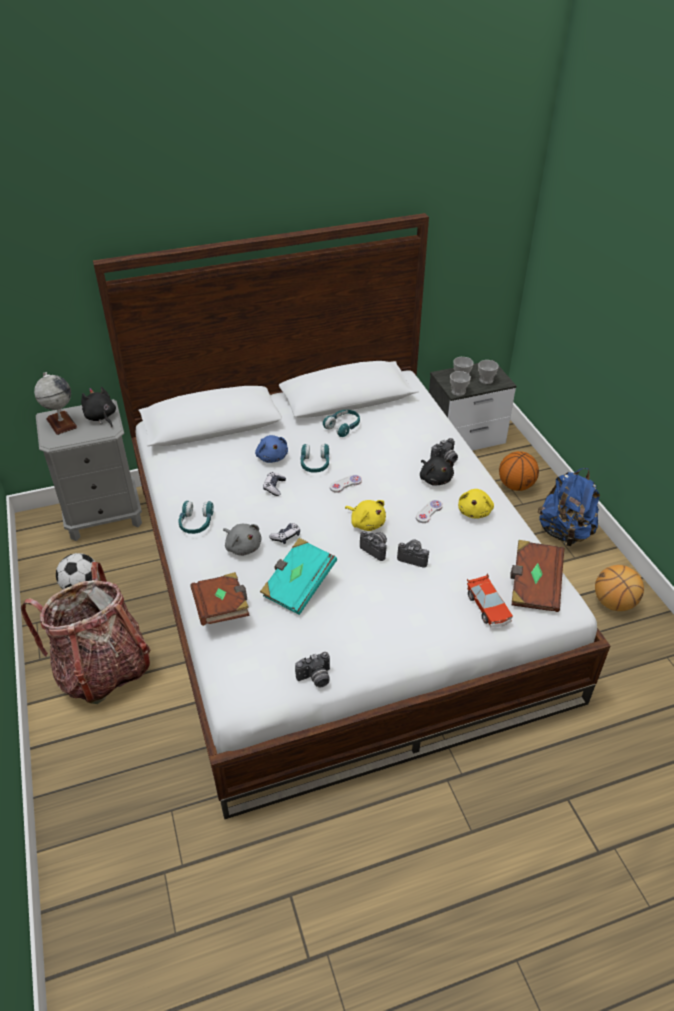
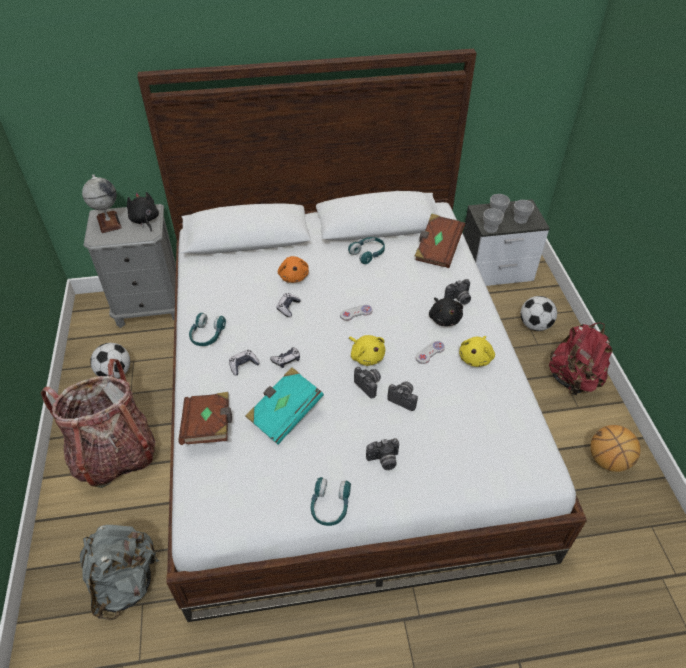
camera: 10 degrees right, 5 degrees up
grey plush toy [223,524,261,556] -> game controller [229,350,260,375]
blue plush toy [255,435,288,463] -> orange plush toy [278,256,309,283]
camera [295,652,330,688] -> camera moved to [366,438,399,470]
turquoise headphones [301,444,329,473] -> turquoise headphones moved to [311,477,351,526]
toy car [467,574,513,628] -> none
basketball [499,451,539,491] -> football [521,296,557,331]
brown book [510,540,564,612] -> brown book moved to [415,214,465,268]
blue backpack [538,468,600,546] -> red backpack [549,322,613,395]
none -> grey backpack [80,525,160,620]

